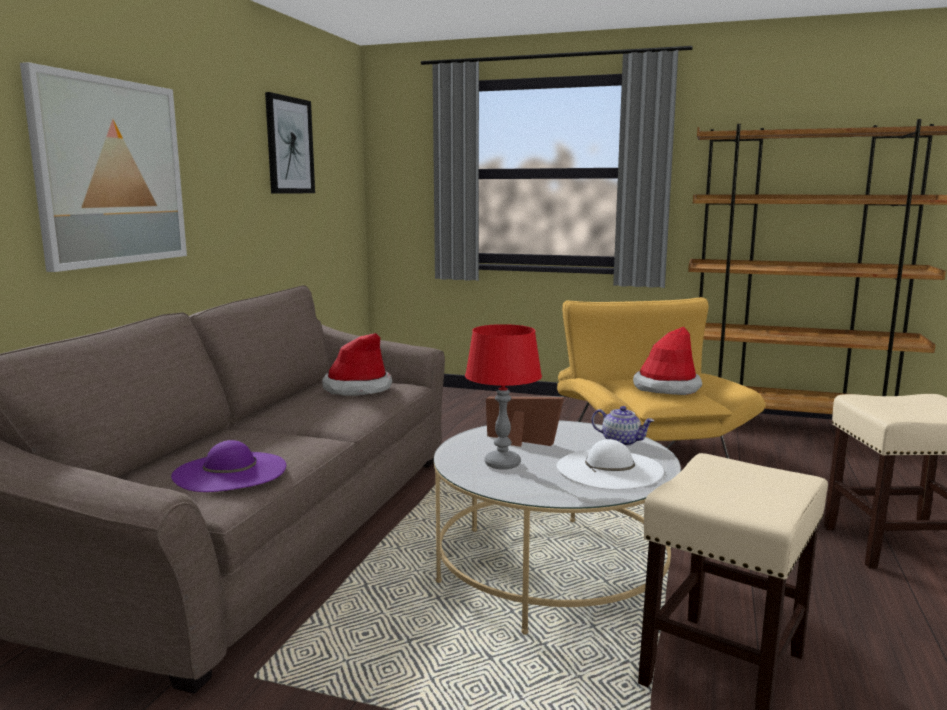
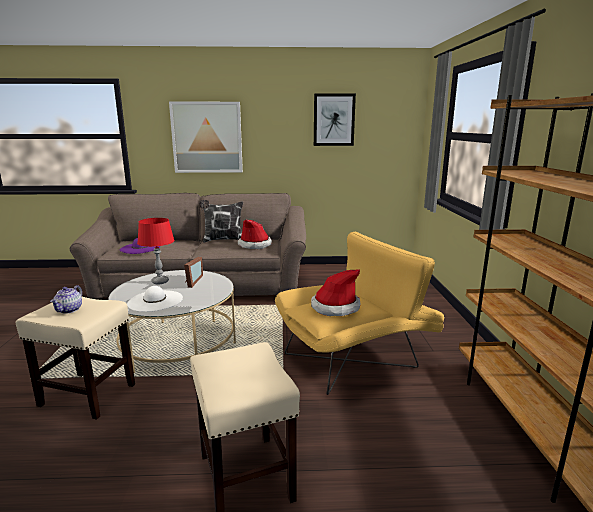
camera: 70 degrees right, 5 degrees up
teapot [591,406,654,446] -> teapot moved to [50,285,82,313]
none -> pillow [200,200,243,243]

